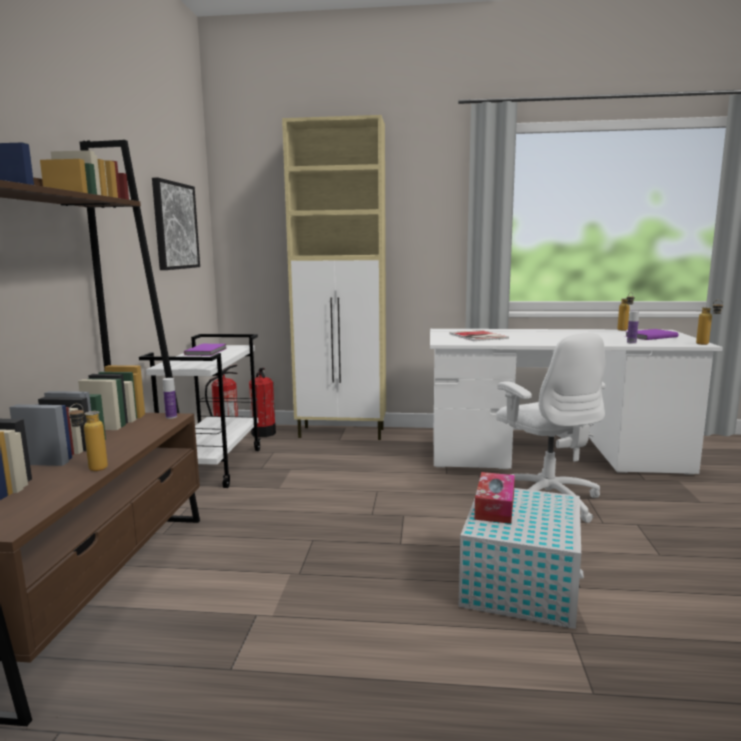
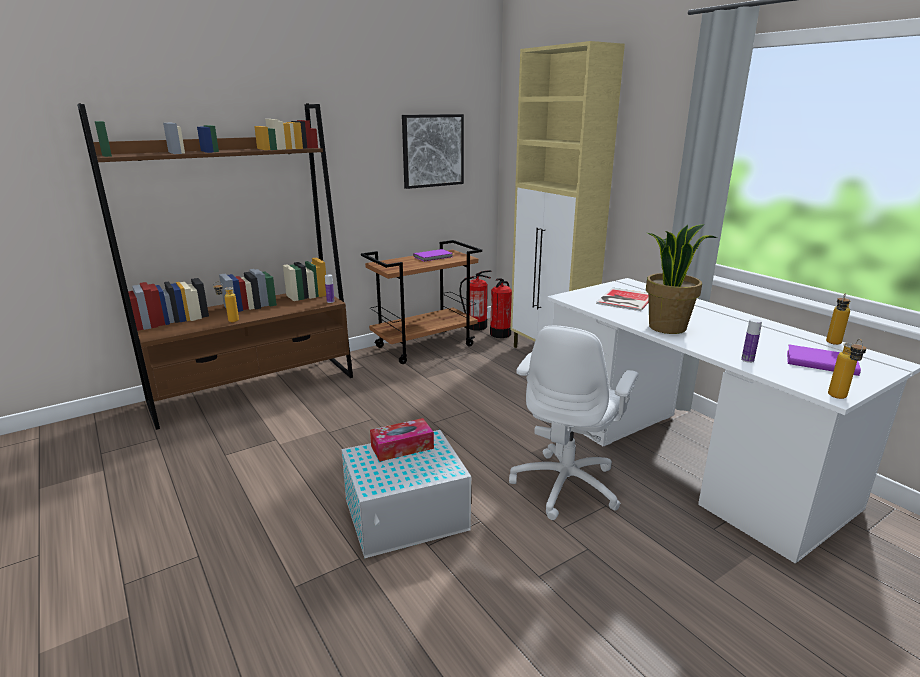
camera: 50 degrees right, 10 degrees up
white cart [139,334,261,488] -> brown cart [361,240,482,364]
none -> potted plant [646,224,717,334]

